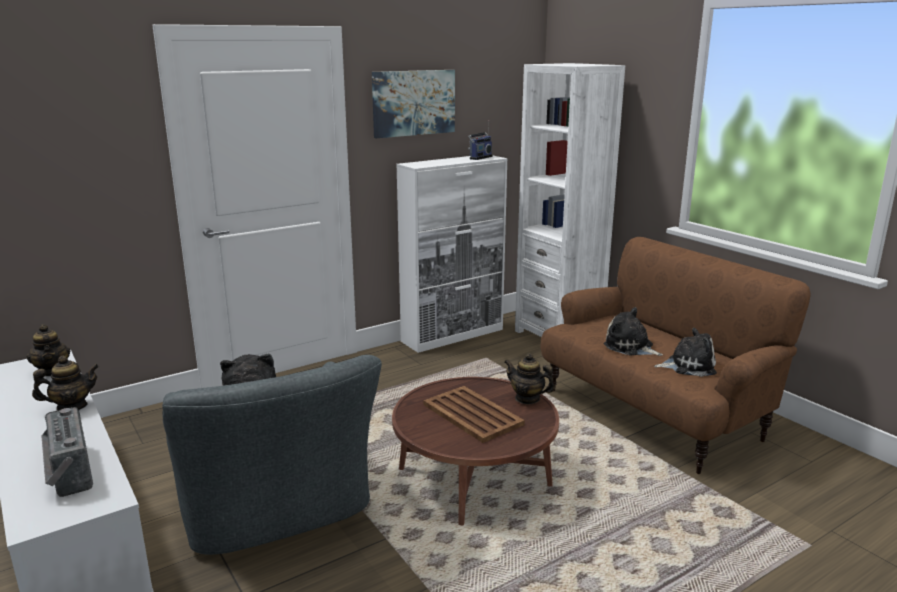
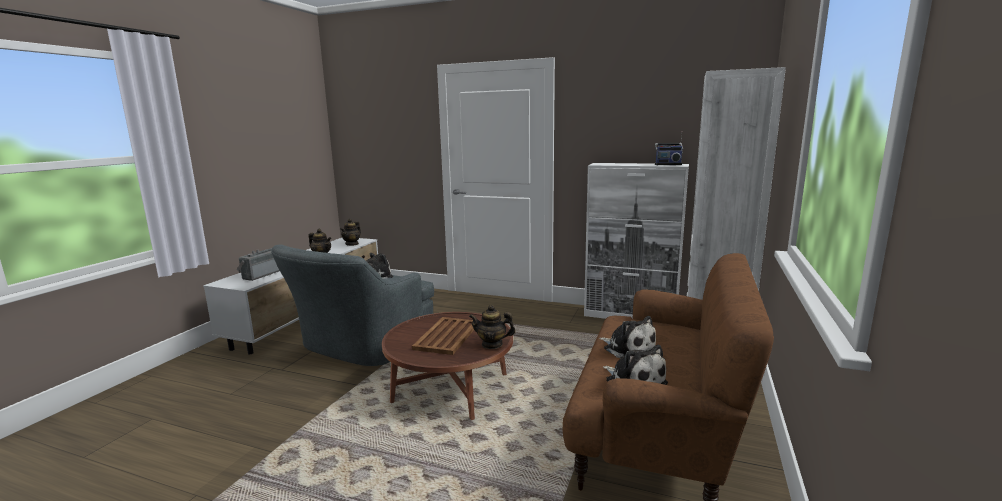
camera: 55 degrees right, 5 degrees down
picture [372,70,455,138] -> none
teapot [504,353,555,405] -> teapot turned 75 degrees counterclockwise [469,305,516,349]
plush toy [603,307,663,356] -> plush toy turned 135 degrees clockwise [599,316,656,358]

